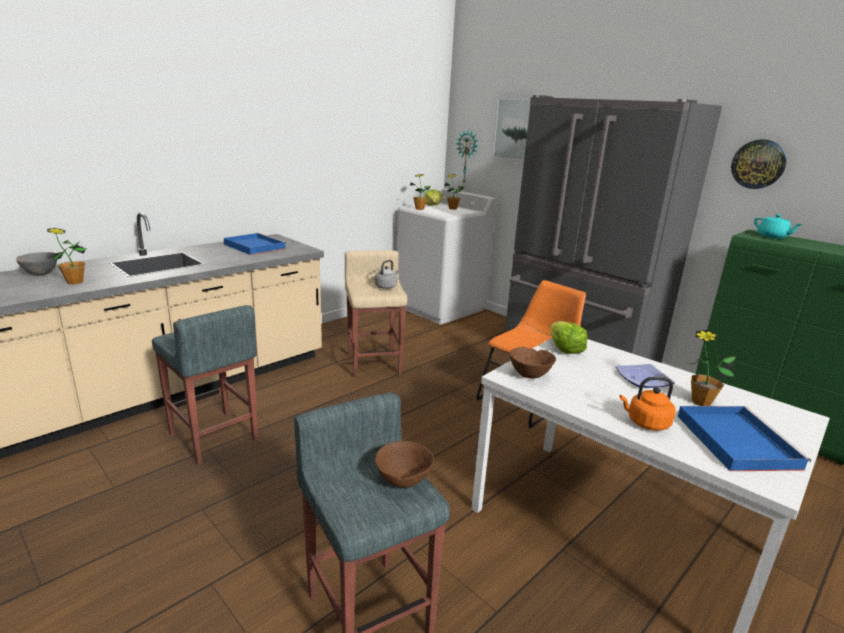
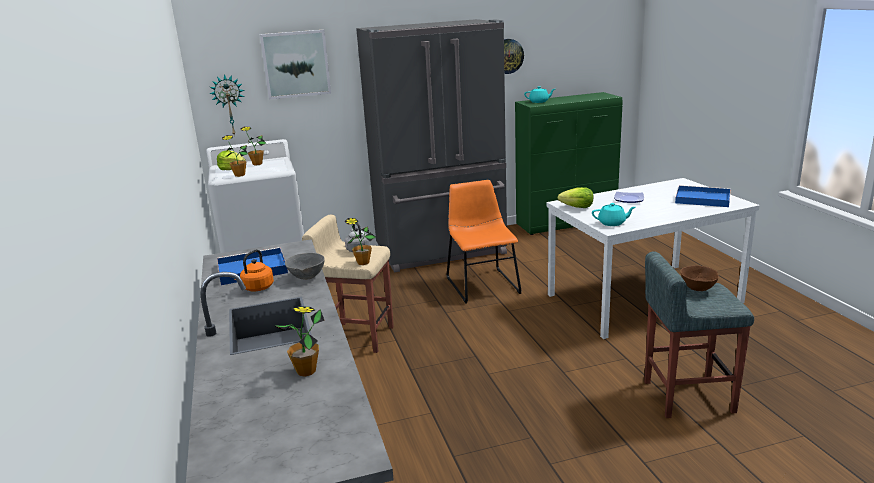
camera: 60 degrees left, 0 degrees up
grey bowl [16,252,58,275] -> grey bowl moved to [285,253,325,280]
grey stool [152,305,258,465] -> none
brown bowl [510,347,556,378] -> turquoise teapot [592,203,635,226]
orange kettle [619,377,676,431] -> orange kettle moved to [240,249,274,291]
potted plant [689,330,736,406] -> potted plant moved to [344,218,375,265]

